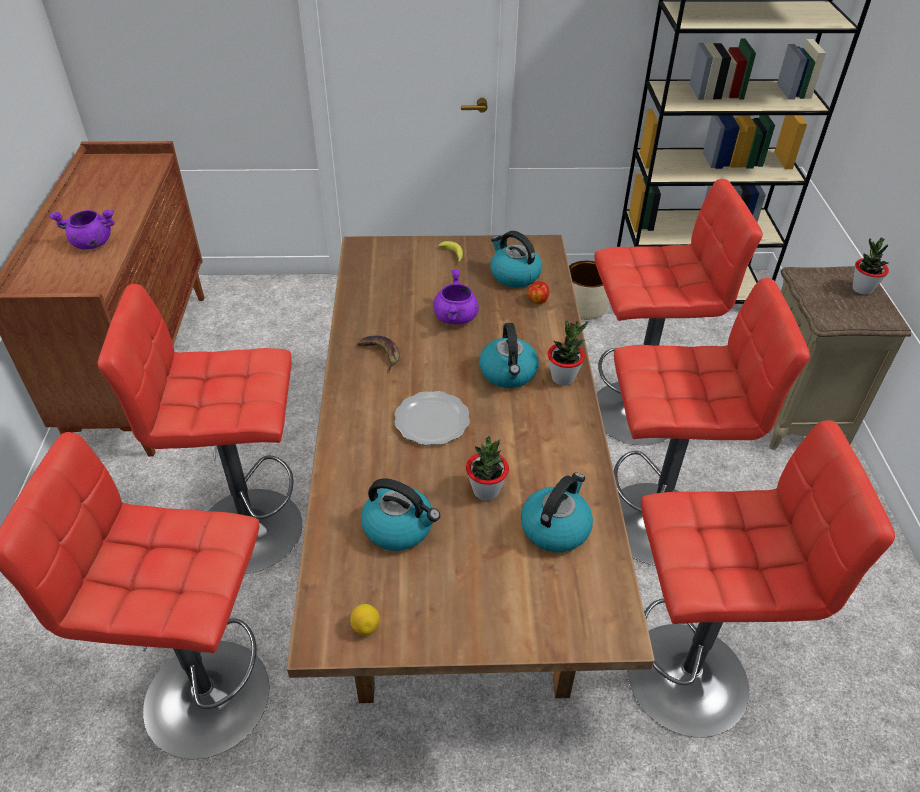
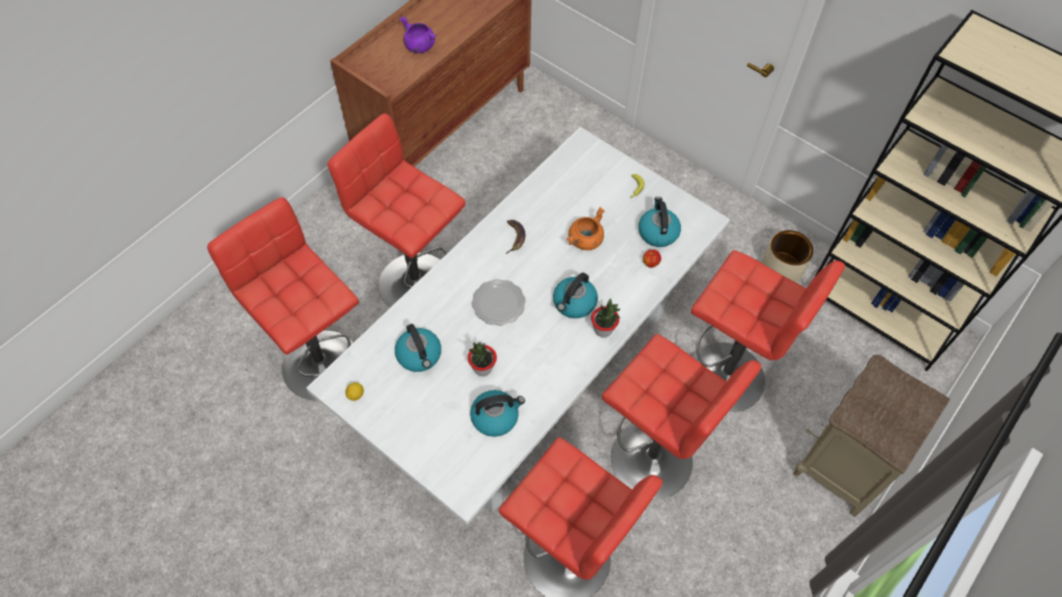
camera: 40 degrees right, 15 degrees up
brown dining table [287,235,655,703] -> white dining table [307,127,730,525]
purple cooking pot [433,269,479,325] -> orange cooking pot [566,207,605,250]
potted plant [852,238,889,295] -> none

